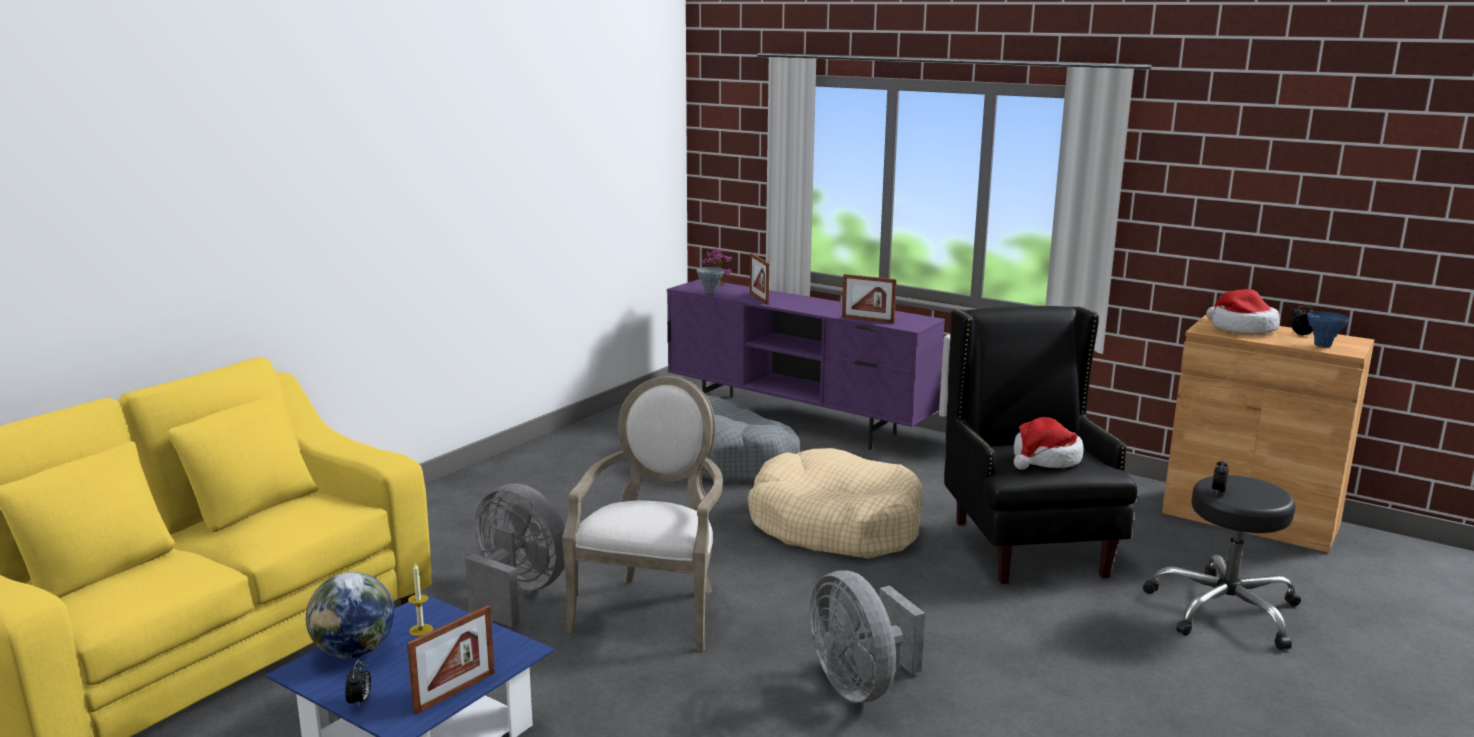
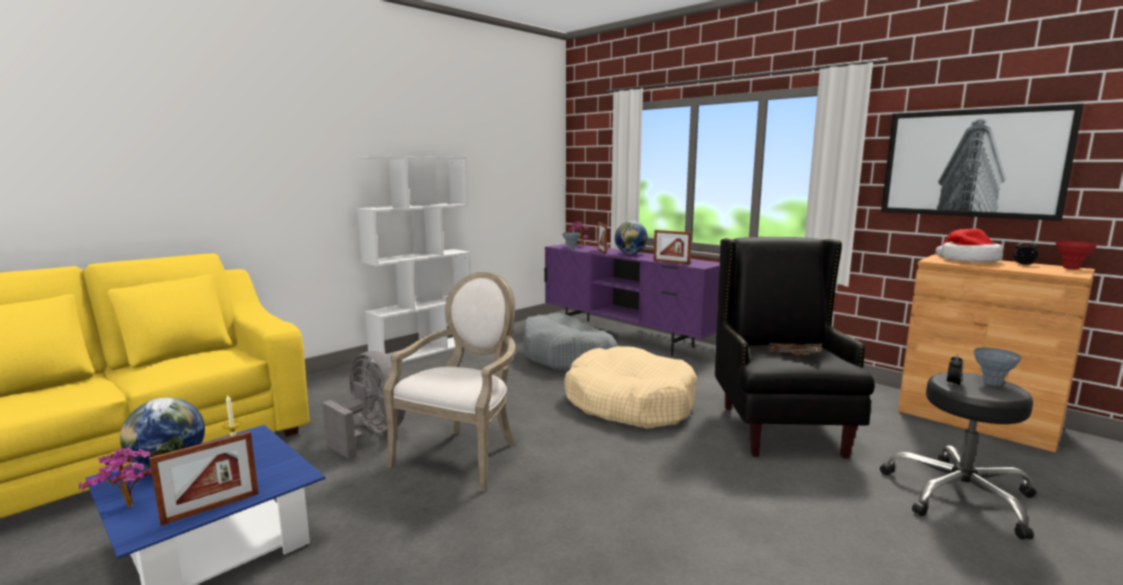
camera: 10 degrees right, 5 degrees down
alarm clock [345,659,371,708] -> potted plant [79,447,152,507]
grey fan [810,570,925,703] -> none
hat [1014,417,1084,470] -> black tray [766,343,822,354]
blue vase [1307,311,1349,348] -> none
none -> white bookcase [353,156,471,364]
none -> globe [615,221,648,254]
none -> picture [881,104,1084,221]
none -> grey vase [974,348,1021,386]
none -> red vase [1056,241,1097,269]

